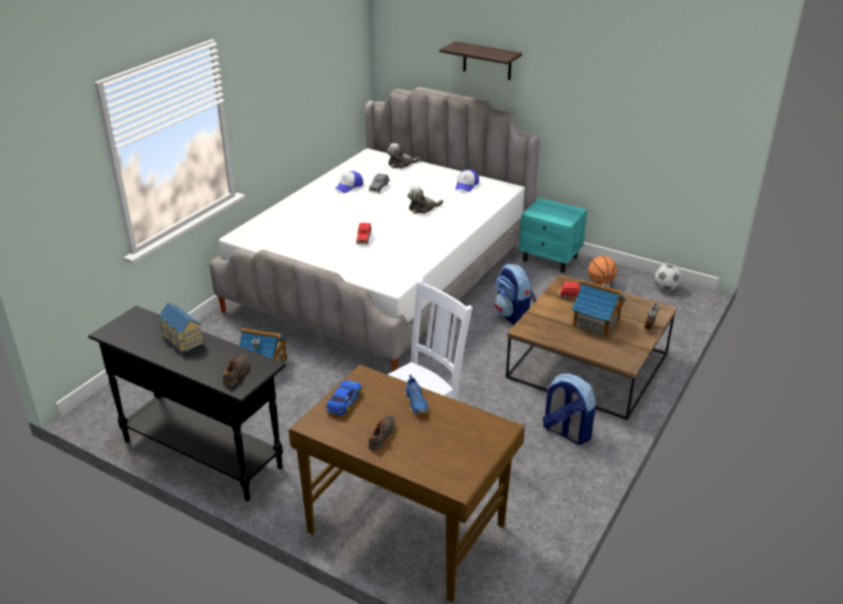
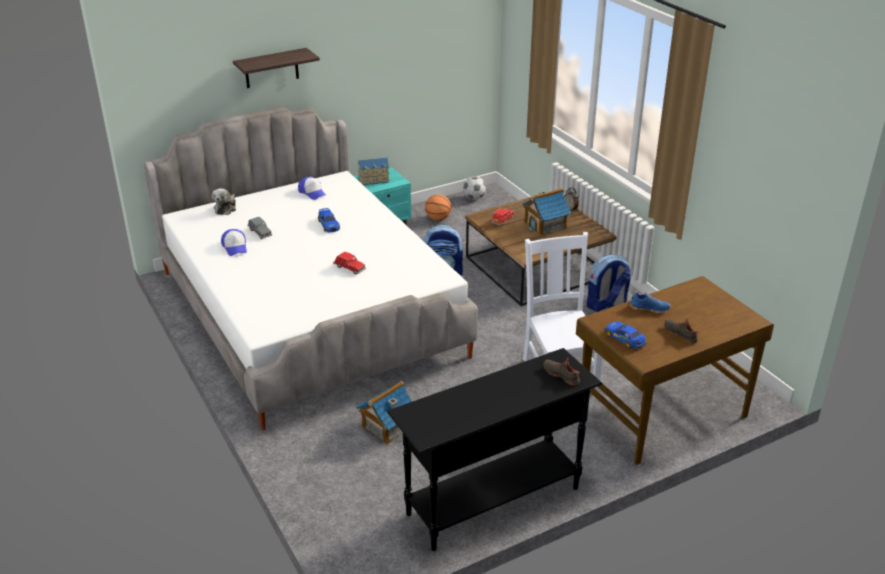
camera: 60 degrees left, 0 degrees up
toy house [158,302,204,353] -> toy house moved to [358,158,389,185]
plush toy [407,186,443,214] -> toy car [318,208,340,232]

